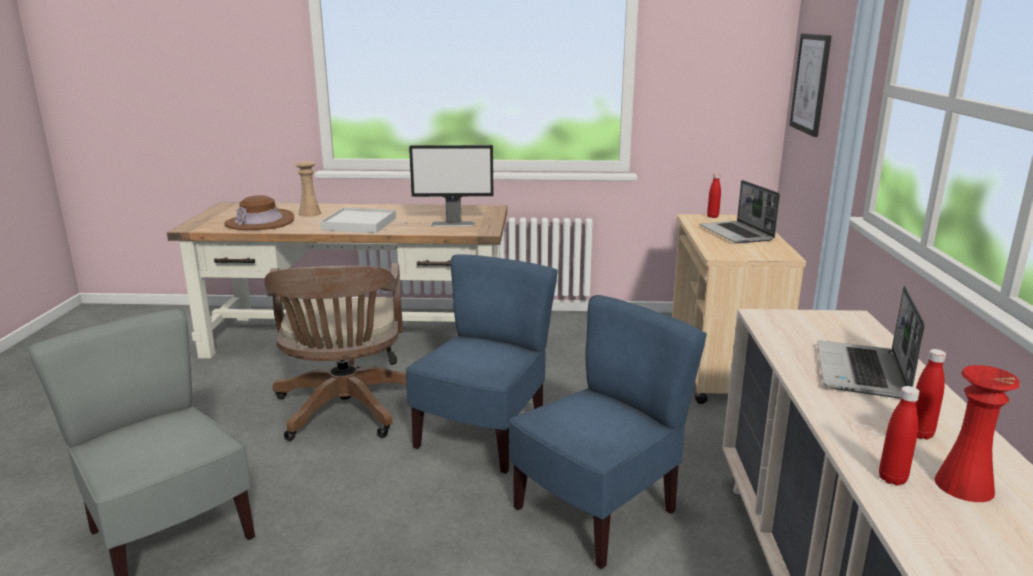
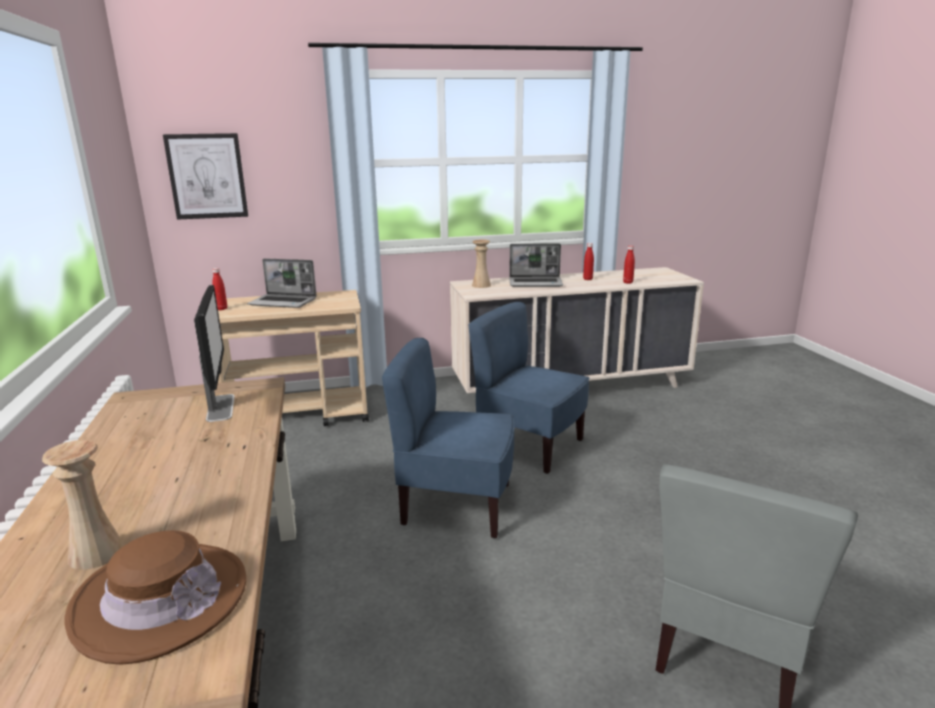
camera: 105 degrees left, 0 degrees up
brown office chair [265,263,406,441] -> none
white tray [320,208,396,233] -> none
laptop [700,180,780,243] -> laptop turned 45 degrees clockwise [247,258,317,308]
red vase [934,365,1020,502] -> none
none -> beige vase [472,239,491,288]

